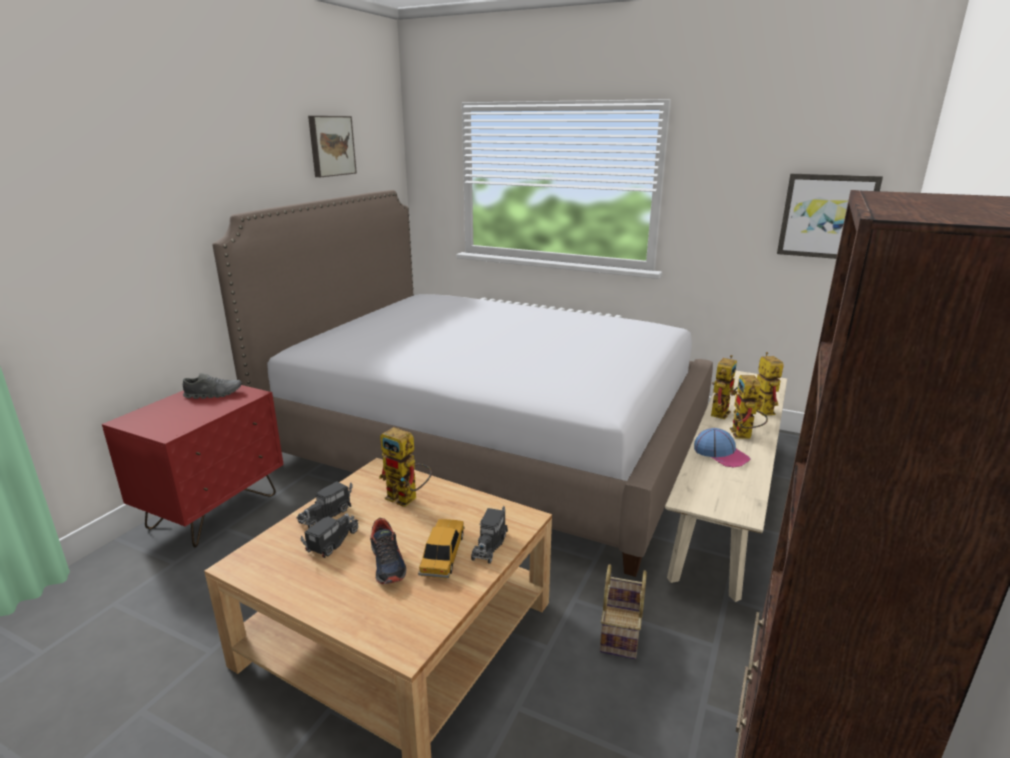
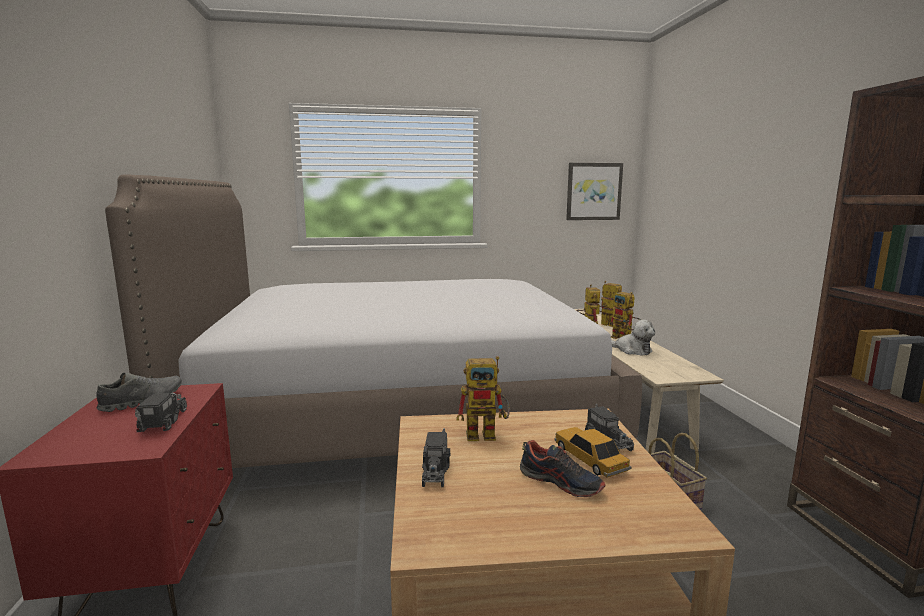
camera: 35 degrees left, 10 degrees down
toy truck [300,513,358,558] -> toy truck moved to [135,392,187,432]
picture [308,116,357,177] -> none
cap [694,428,751,467] -> plush toy [611,320,655,356]

